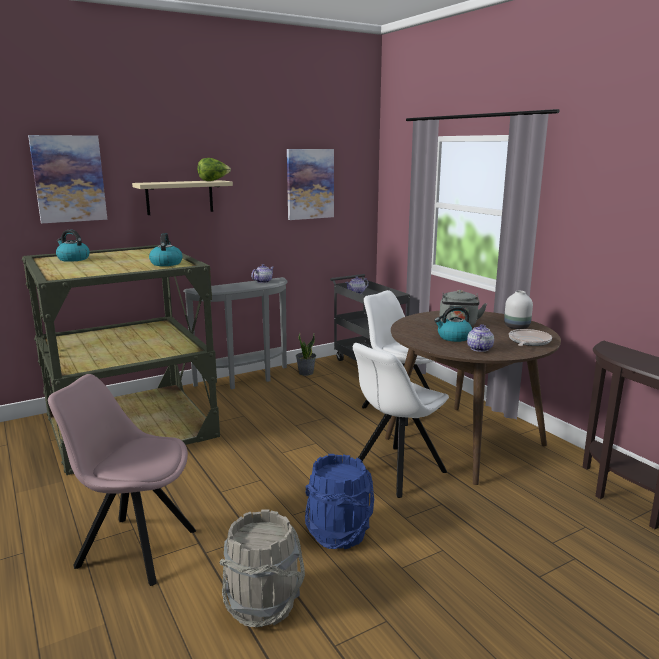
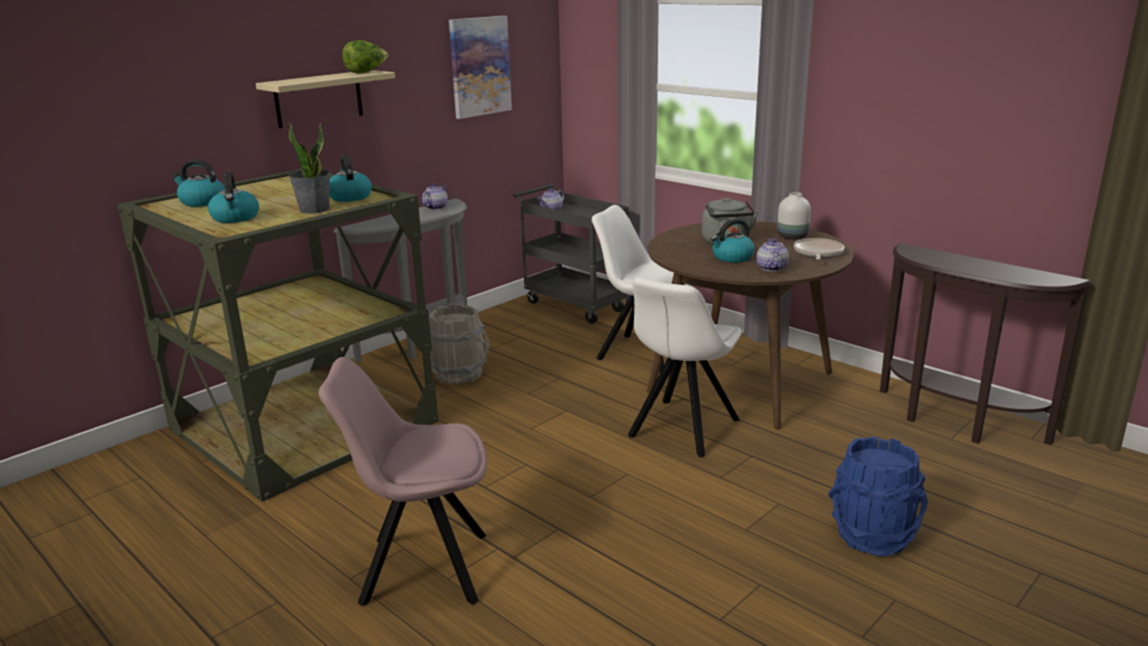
camera: 15 degrees left, 5 degrees up
picture [28,135,107,223] -> none
grey bucket [219,509,305,627] -> grey bucket moved to [430,303,490,385]
potted plant [296,332,316,376] -> potted plant moved to [289,123,331,214]
blue bucket [305,454,374,549] -> blue bucket moved to [828,437,928,556]
none -> kettle [208,172,259,223]

